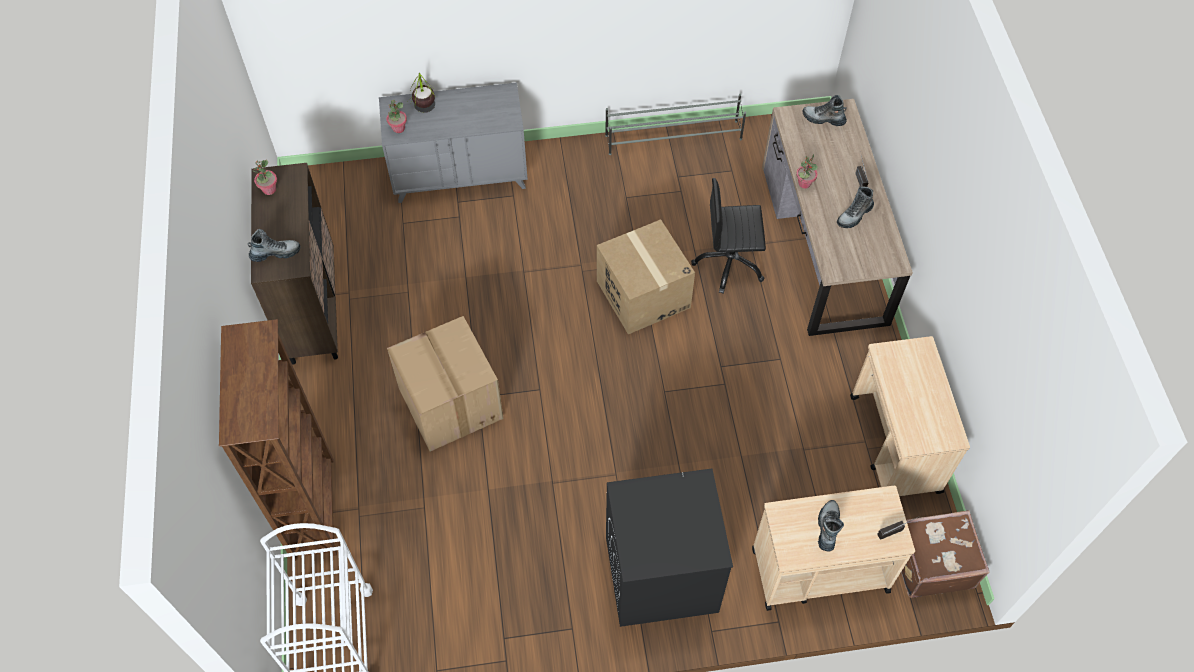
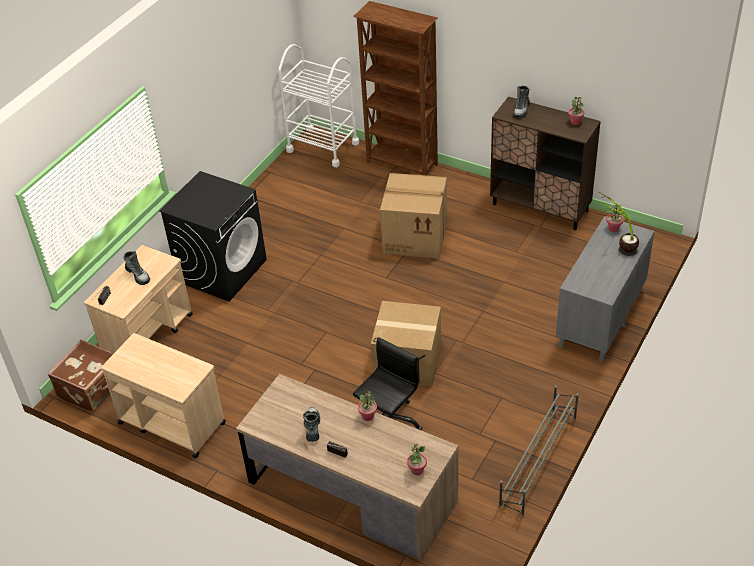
camera: 130 degrees right, 15 degrees down
boot [803,95,847,126] -> potted plant [407,444,427,475]

